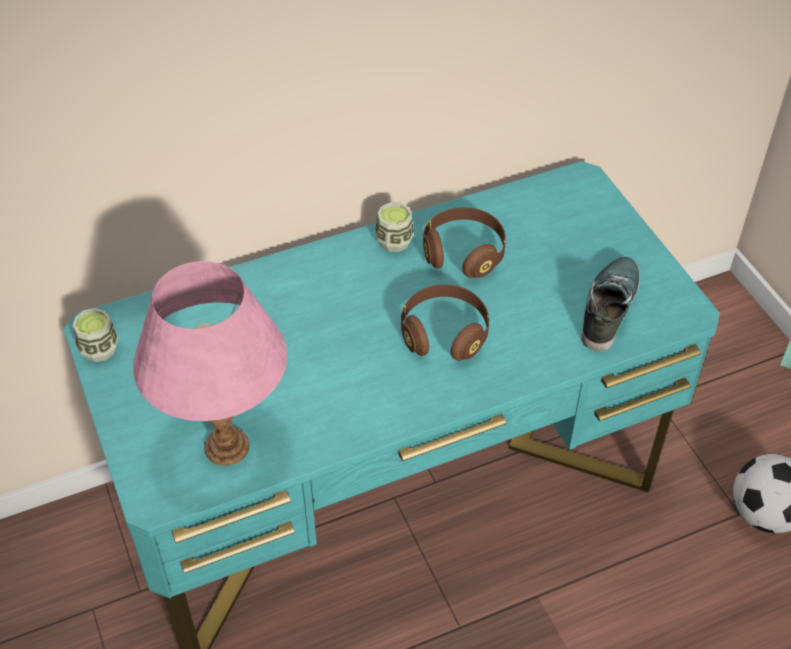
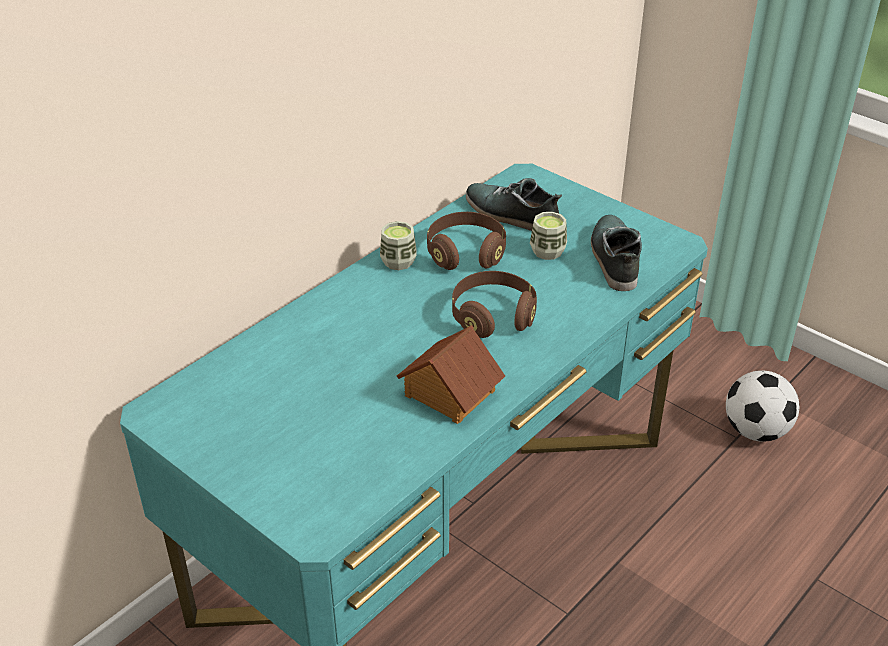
camera: 25 degrees left, 10 degrees down
cup [73,308,119,362] -> cup moved to [530,212,567,260]
pink table lamp [133,261,288,466] -> none
none -> toy house [397,325,505,424]
none -> shoe [466,178,562,231]

